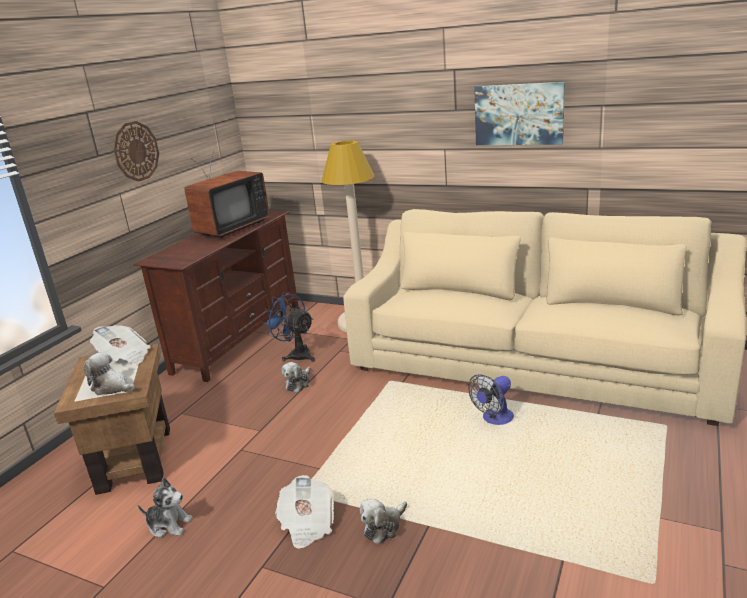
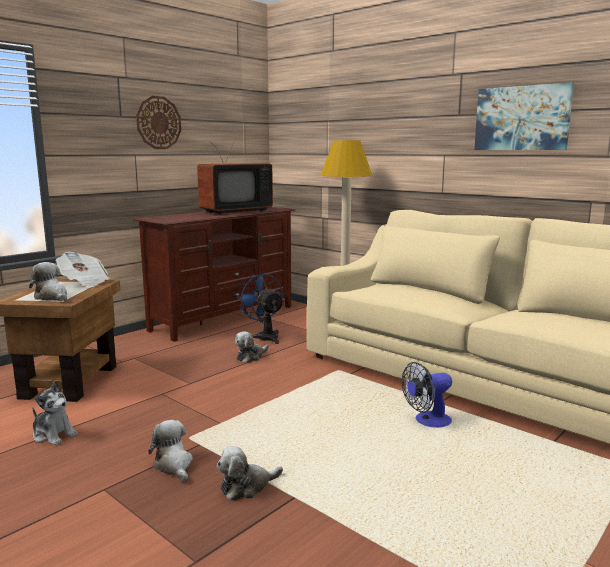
camera: 15 degrees right, 10 degrees down
newspaper [275,475,334,549] -> plush toy [148,420,193,481]

